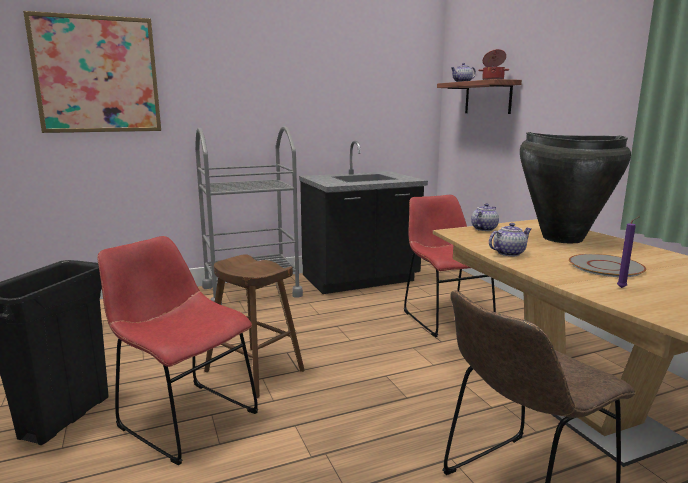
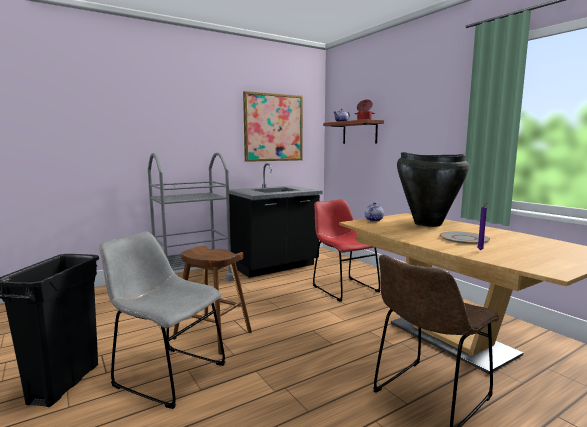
camera: 10 degrees left, 5 degrees down
picture [23,11,161,133] -> picture moved to [243,91,303,162]
red chair [97,236,258,465] -> grey chair [99,231,225,409]
teapot [489,223,531,256] -> none

